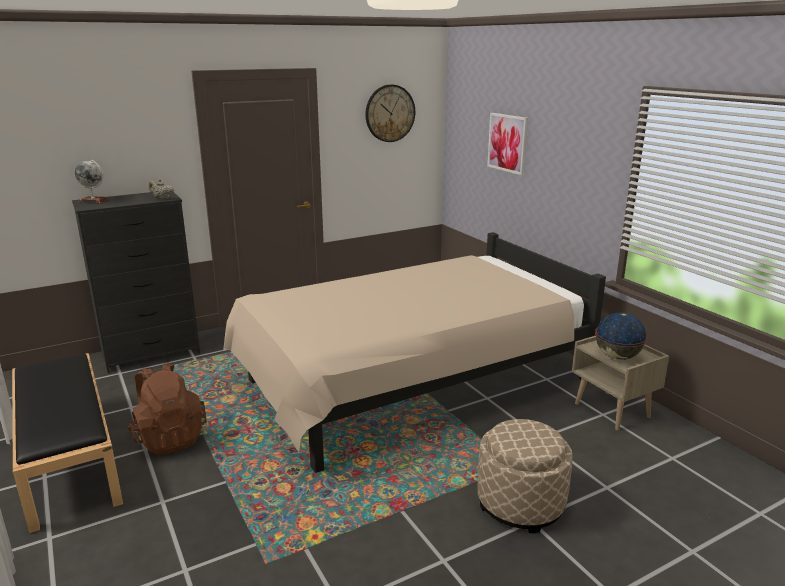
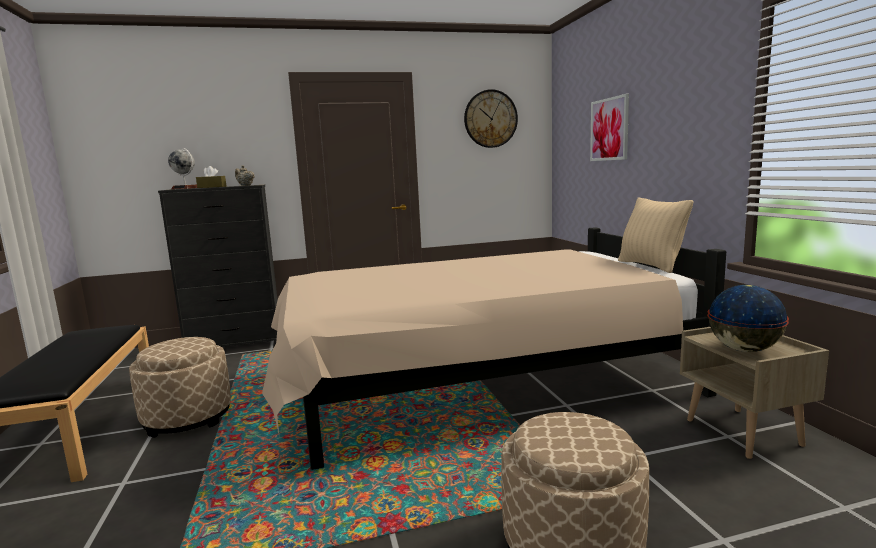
camera: 15 degrees right, 10 degrees down
brown backpack [127,362,207,455] -> beige ottoman [129,337,231,438]
none -> brown tissue box [196,166,226,188]
none -> beige pillow [618,198,693,273]

